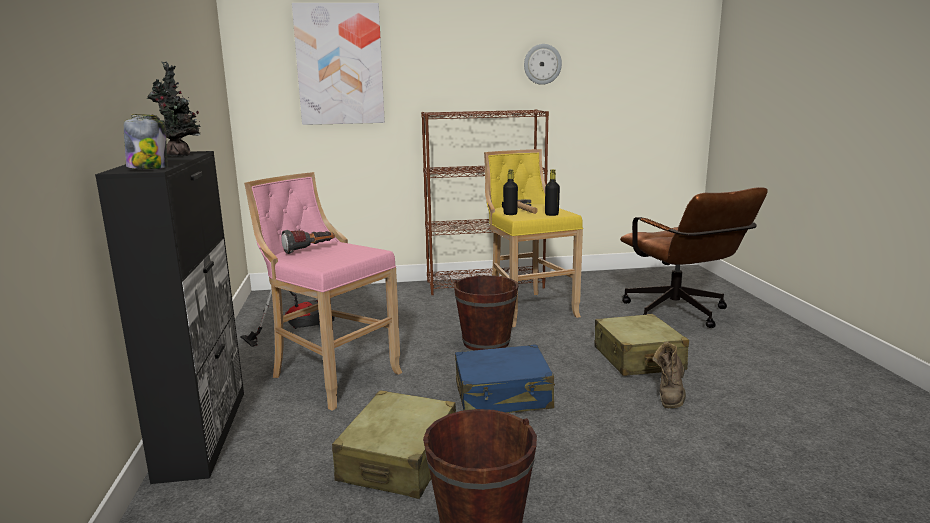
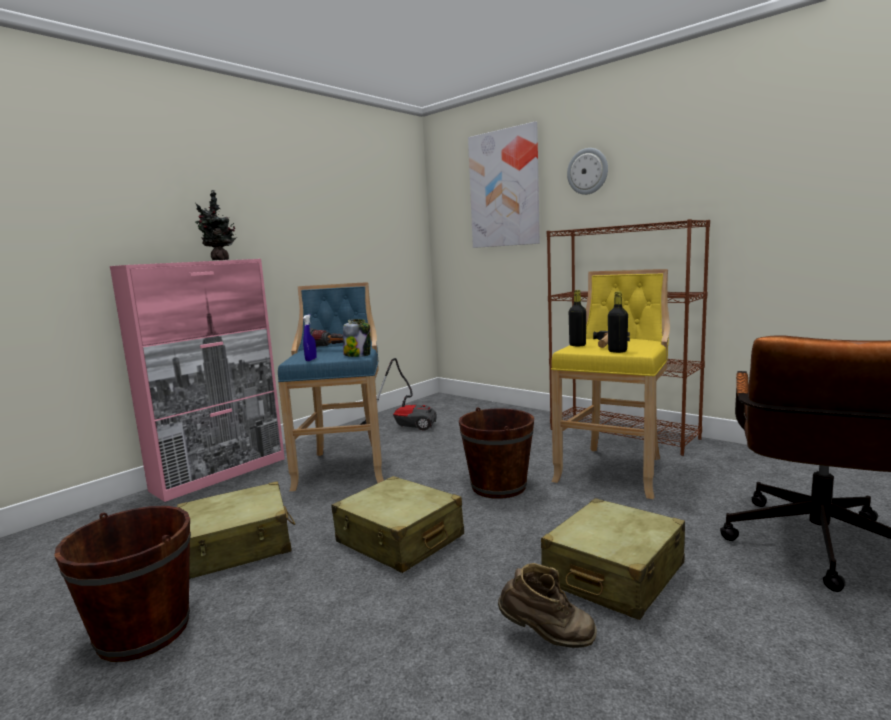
camera: 50 degrees right, 5 degrees down
black cabinet [95,151,244,484] -> pink cabinet [110,259,285,502]
jar [124,114,168,169] -> jar moved to [343,319,370,357]
pink stool [244,172,403,411] -> blue stool [278,283,384,491]
blue suitcase [455,344,555,413] -> beige suitcase [332,476,464,573]
wall clock [524,44,562,85] -> wall clock moved to [567,148,608,195]
brown boot [652,342,686,408] -> brown boot turned 150 degrees counterclockwise [498,563,597,648]
none -> blue spray bottle [303,314,317,361]

